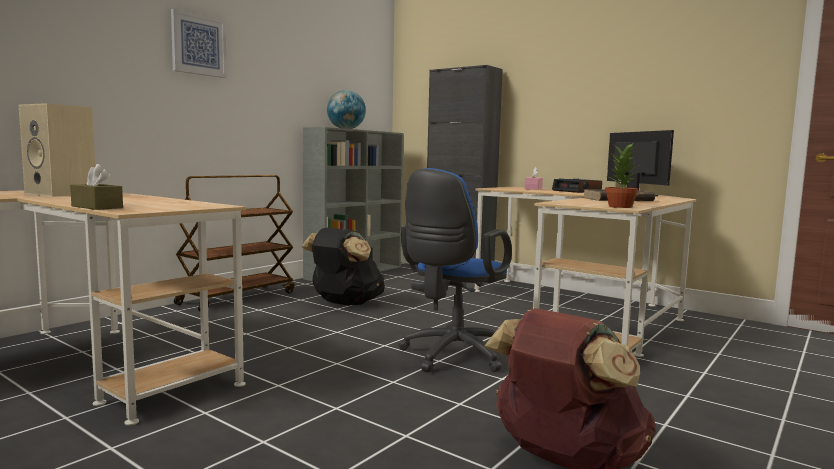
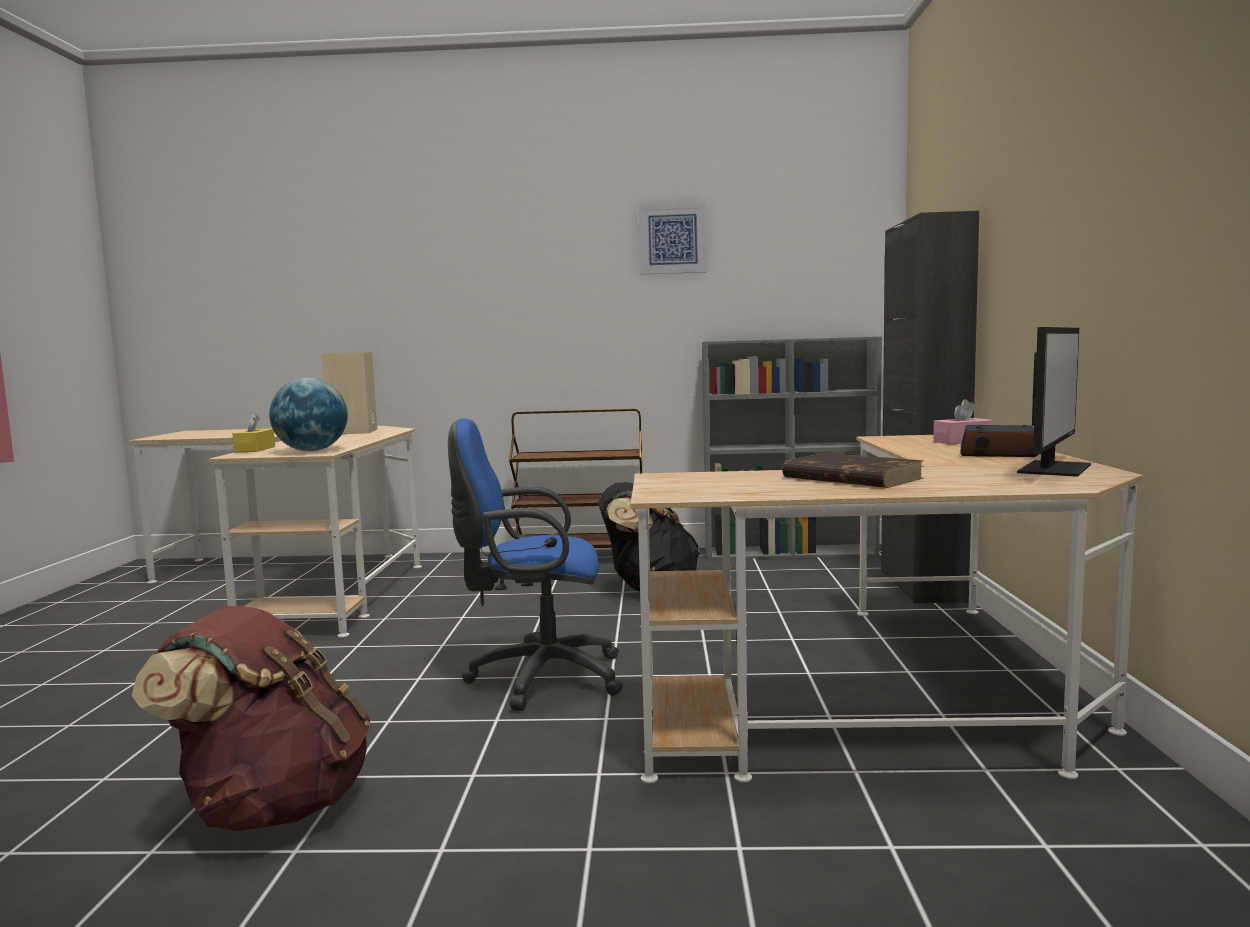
camera: 55 degrees right, 0 degrees up
brown tissue box [70,164,123,210] -> yellow tissue box [232,413,275,452]
picture [171,9,227,78] -> picture moved to [639,204,707,275]
globe [327,90,366,129] -> globe moved to [269,378,348,451]
potted plant [605,143,638,208] -> none

